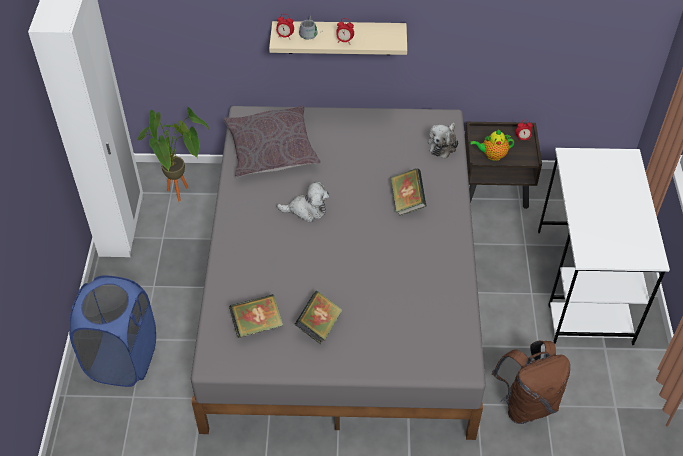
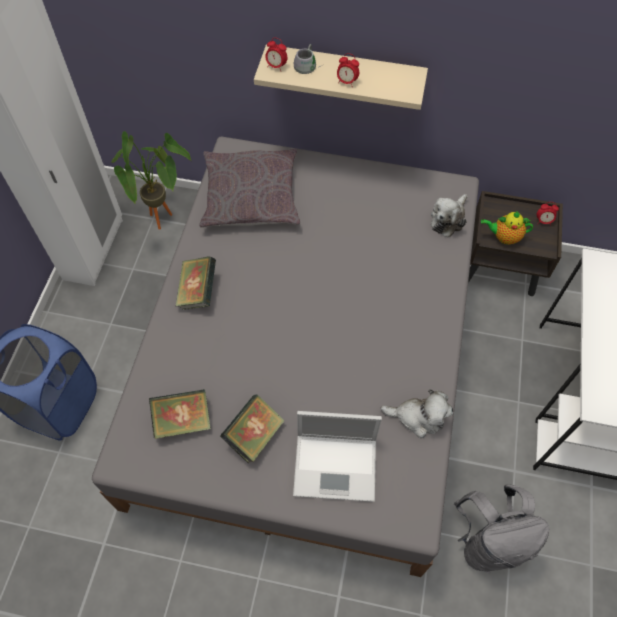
camera: 10 degrees right, 10 degrees up
plush toy [277,181,329,222] -> plush toy moved to [381,389,453,438]
book [391,168,427,216] -> book moved to [176,256,216,310]
brown backpack [492,341,570,424] -> grey backpack [453,484,549,574]
none -> laptop [293,411,382,502]

